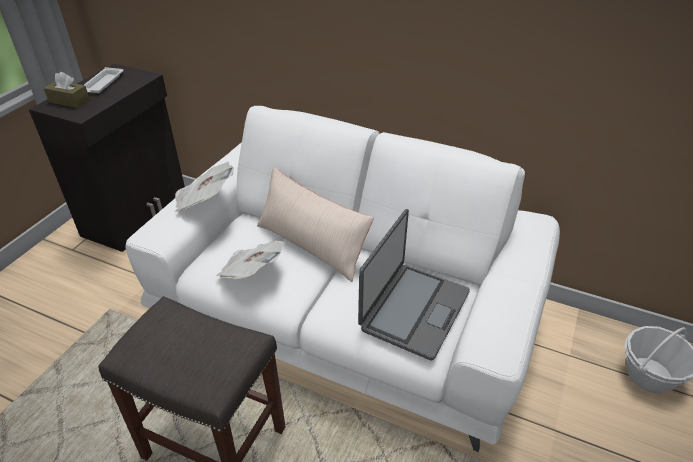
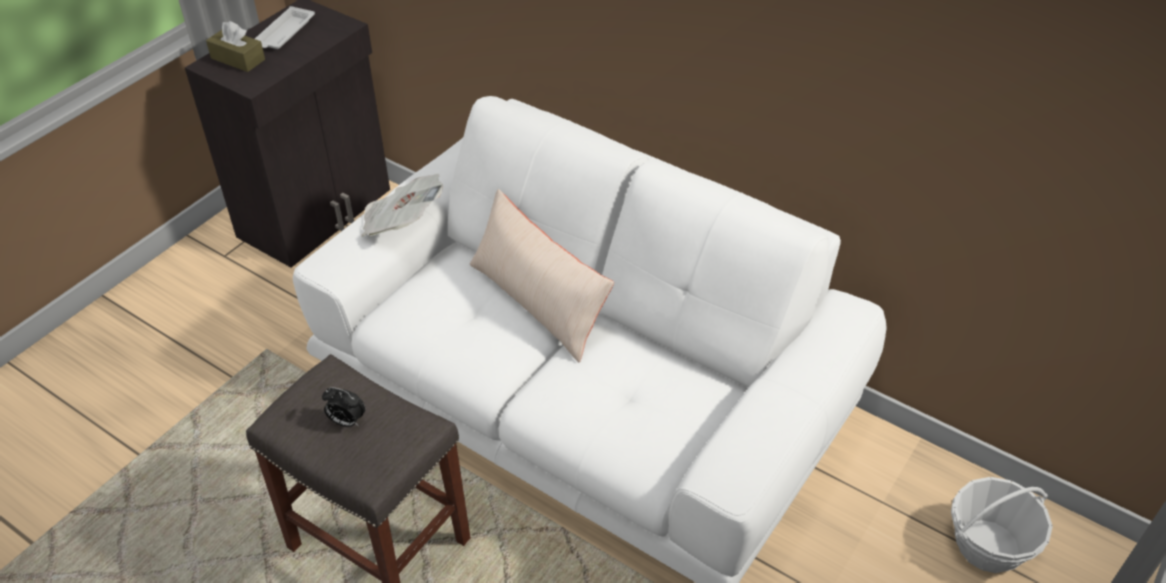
camera: 10 degrees right, 5 degrees up
newspaper [216,240,286,279] -> none
laptop [358,209,470,361] -> none
none -> alarm clock [322,387,366,427]

